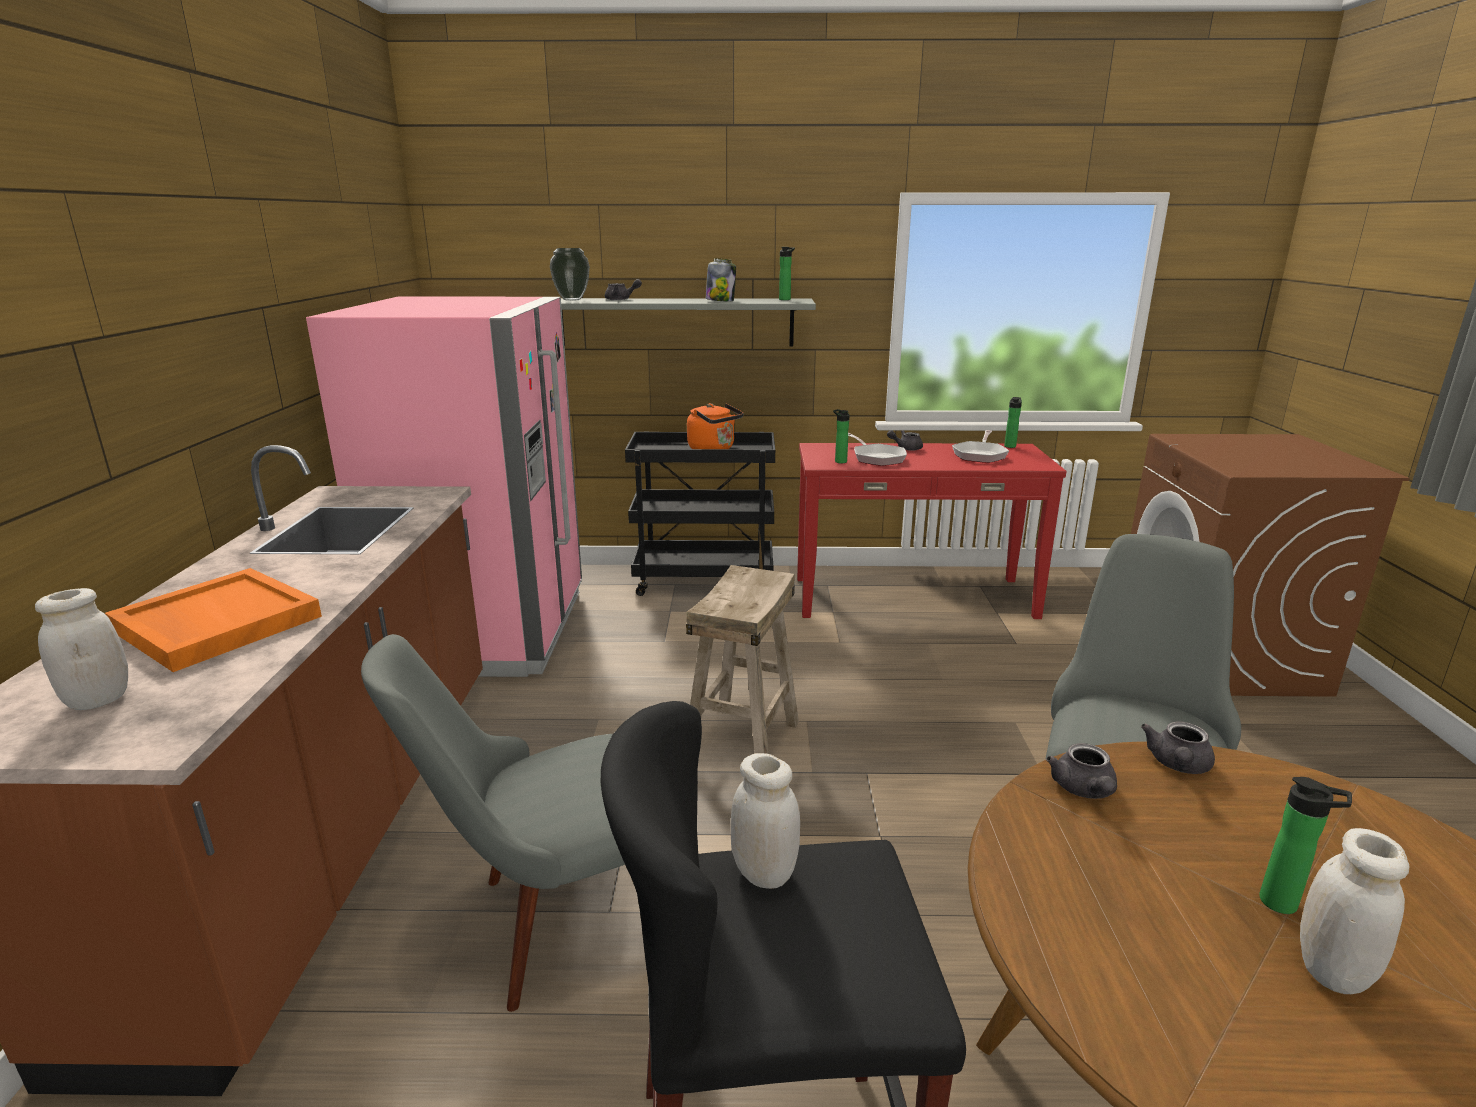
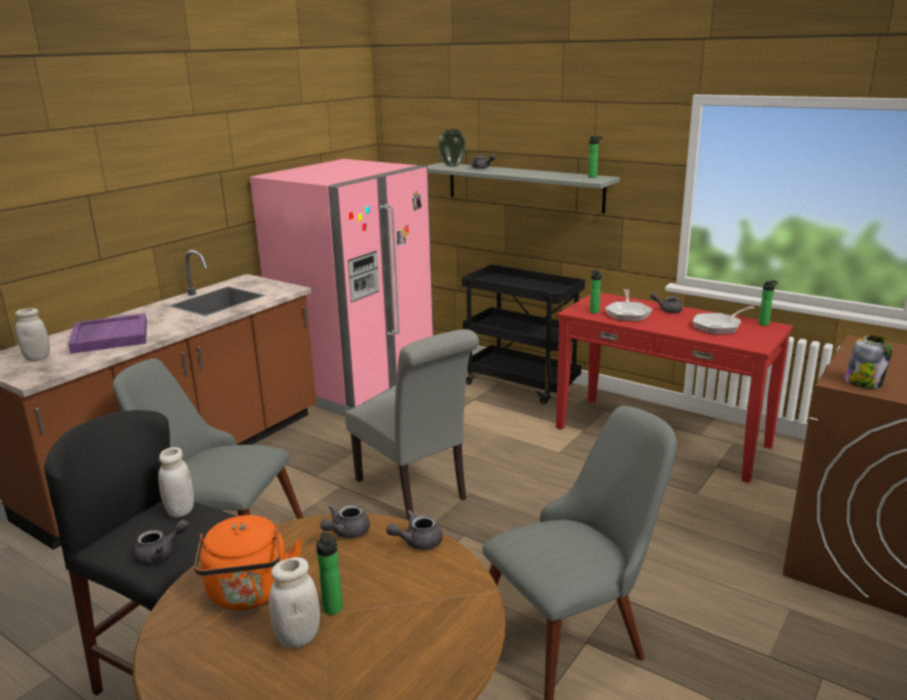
camera: 35 degrees right, 0 degrees up
orange tray [105,568,322,672] -> purple tray [68,313,147,354]
beige stool [686,565,799,754] -> grey chair [345,329,479,520]
orange kettle [687,403,743,449] -> orange kettle moved to [194,515,302,610]
jar [706,258,736,302] -> jar moved to [844,335,893,389]
none -> grey teapot [133,520,189,564]

